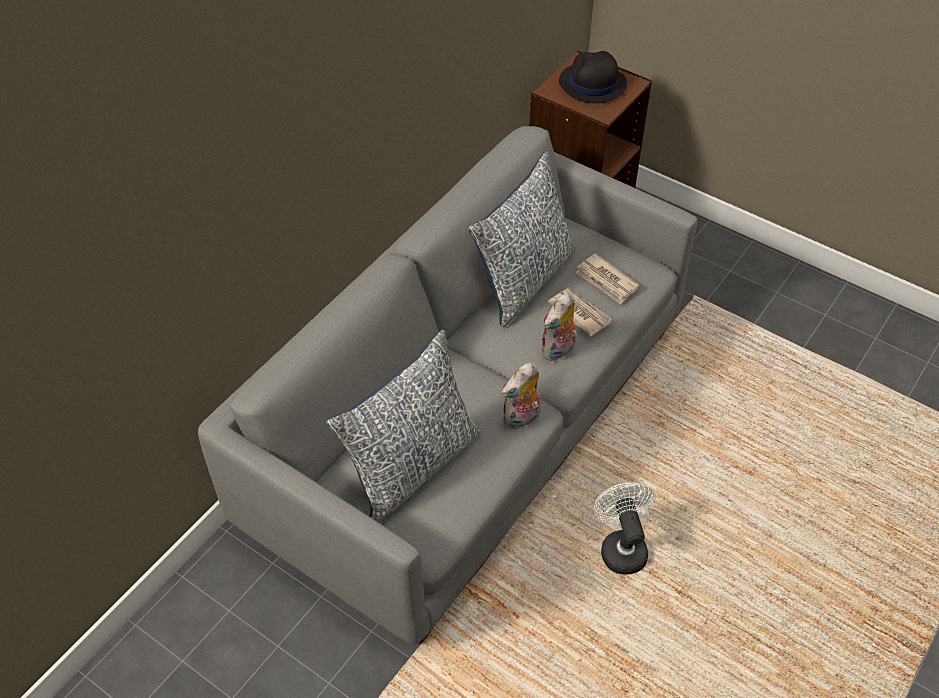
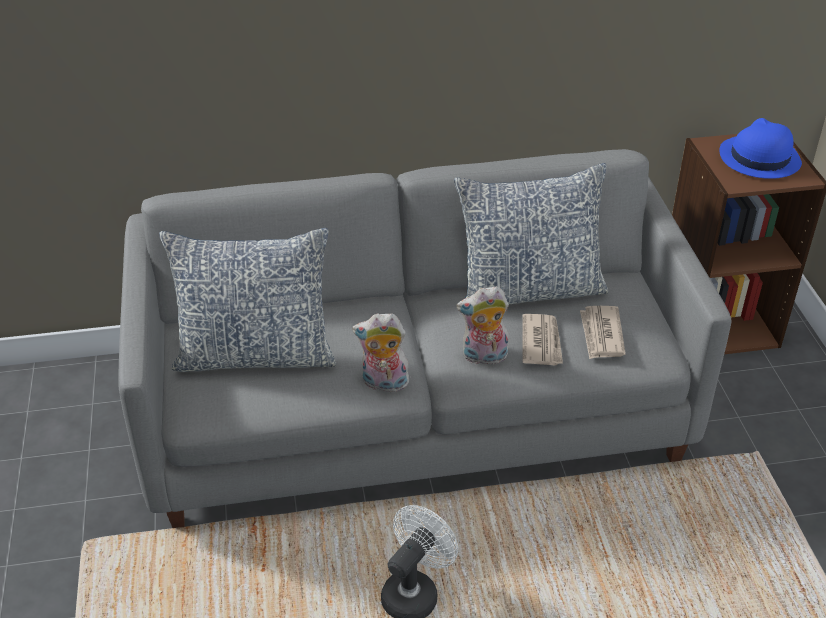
camera: 45 degrees right, 10 degrees down
black hat [559,51,627,103] -> blue hat [719,118,802,179]

